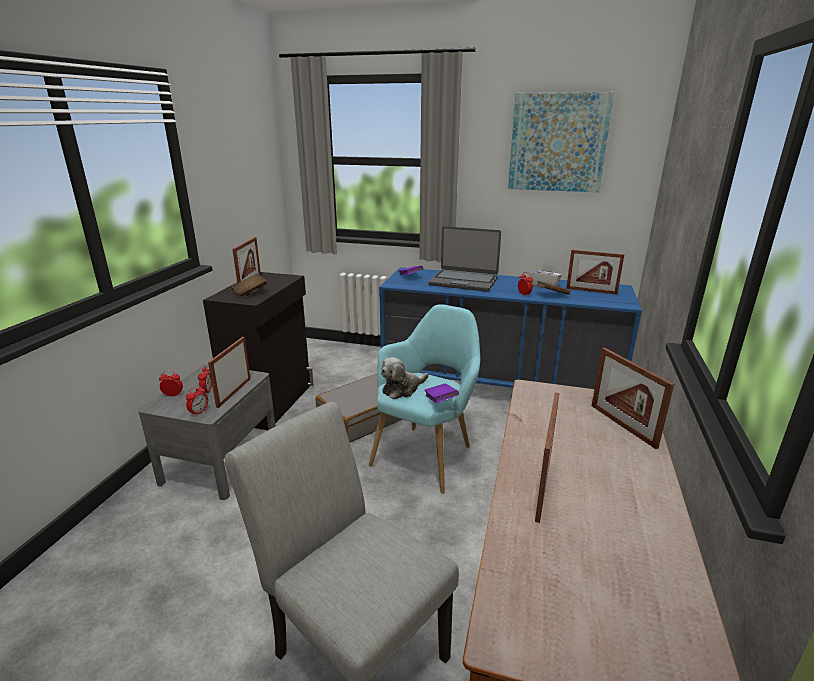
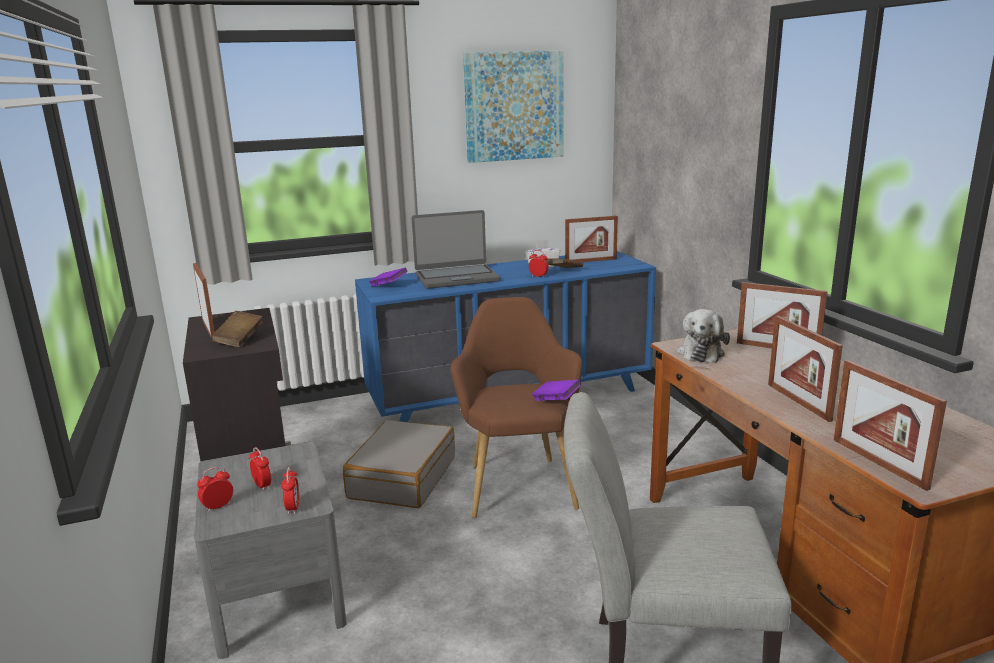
camera: 35 degrees left, 5 degrees down
picture frame [208,337,251,408] -> picture frame moved to [834,360,947,491]
turquoise armchair [369,304,480,493] -> brown armchair [451,297,582,518]
plush toy [381,357,428,399] -> plush toy moved to [677,309,730,363]

